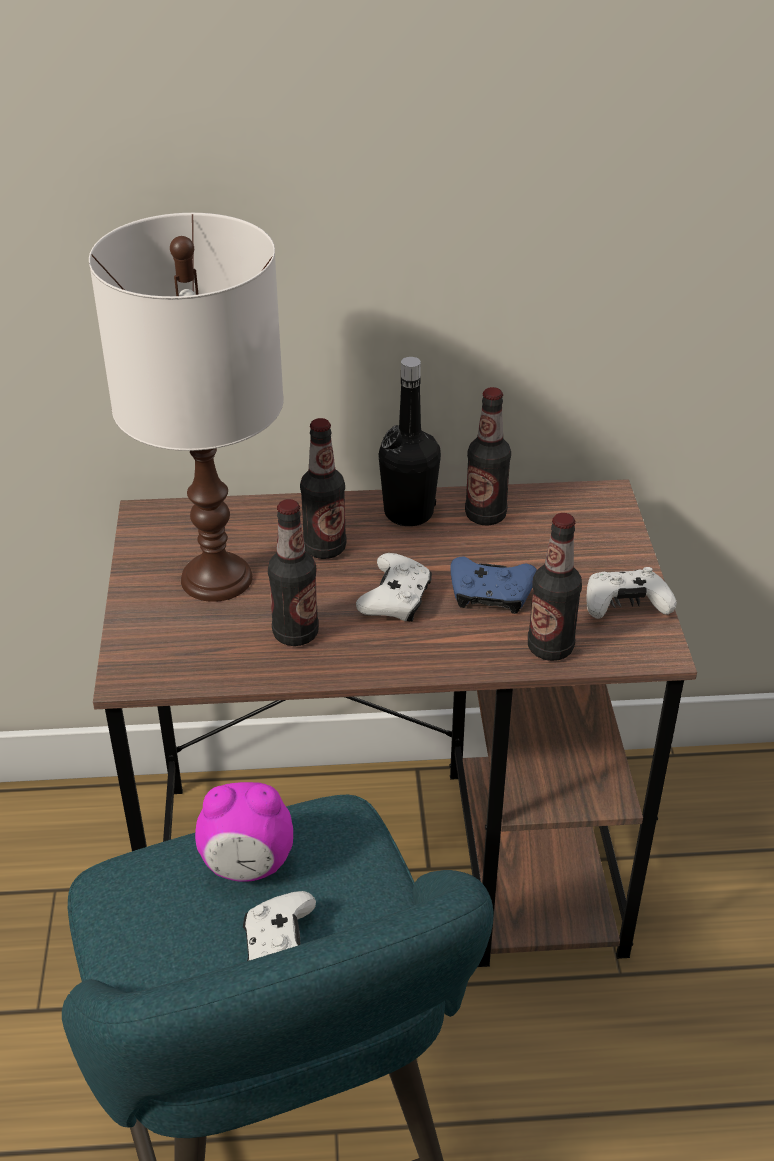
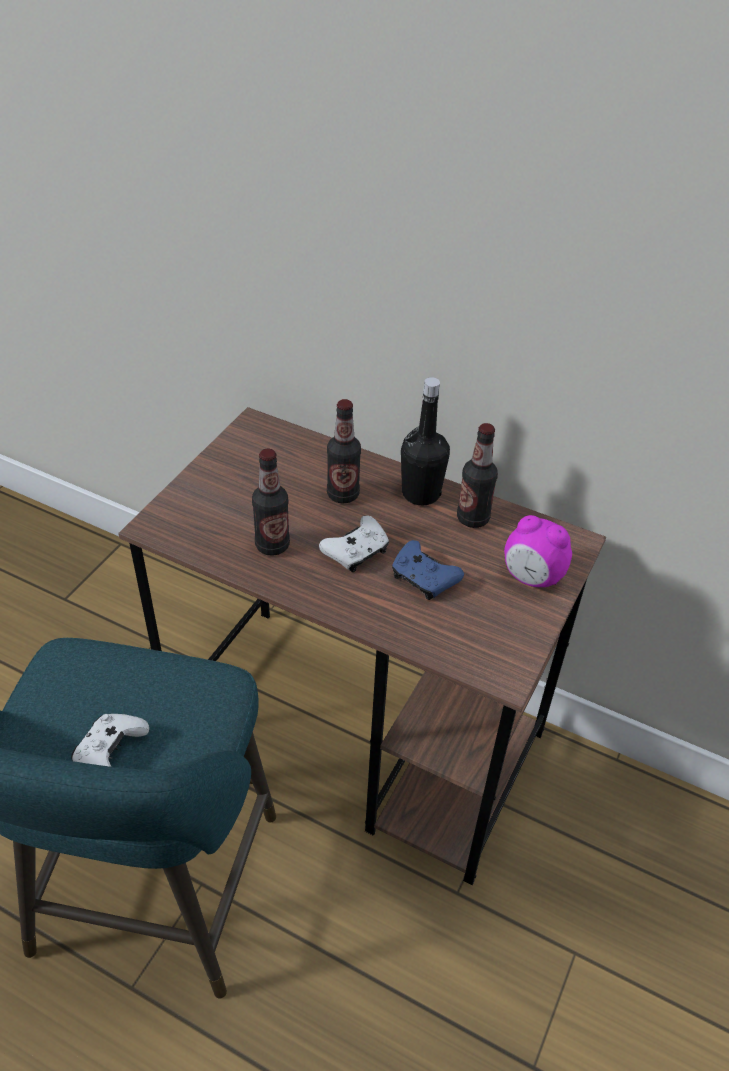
camera: 30 degrees right, 5 degrees up
white table lamp [89,213,284,602] -> none
alarm clock [195,782,293,882] -> alarm clock moved to [504,515,572,587]
bottle [528,513,582,661] -> none
white game controller [587,567,677,619] -> none

